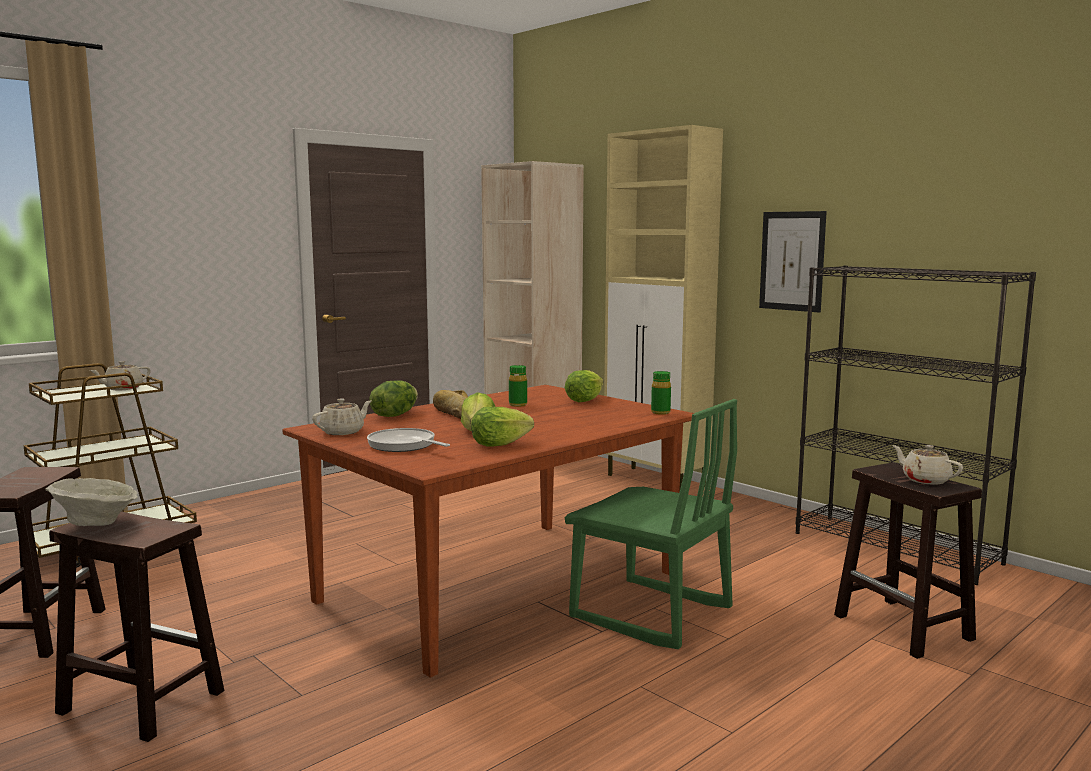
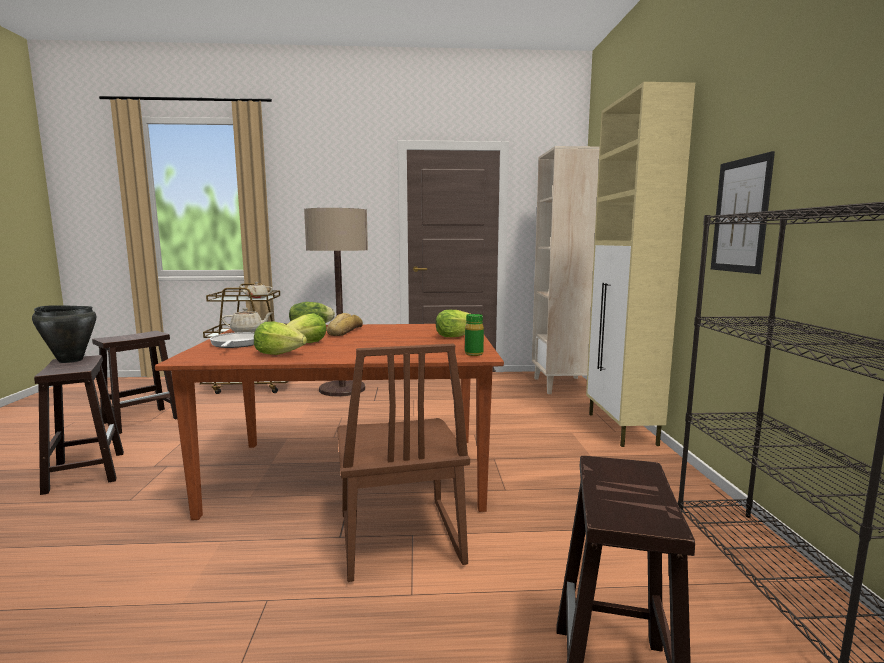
camera: 40 degrees right, 0 degrees up
beige bowl [45,478,137,526] -> black cooking pot [32,305,96,363]
green bottle [509,365,527,407] -> none
green chair [564,399,737,649] -> brown chair [337,343,470,582]
beige teapot [892,445,963,485] -> none
none -> floor lamp [304,208,368,397]

